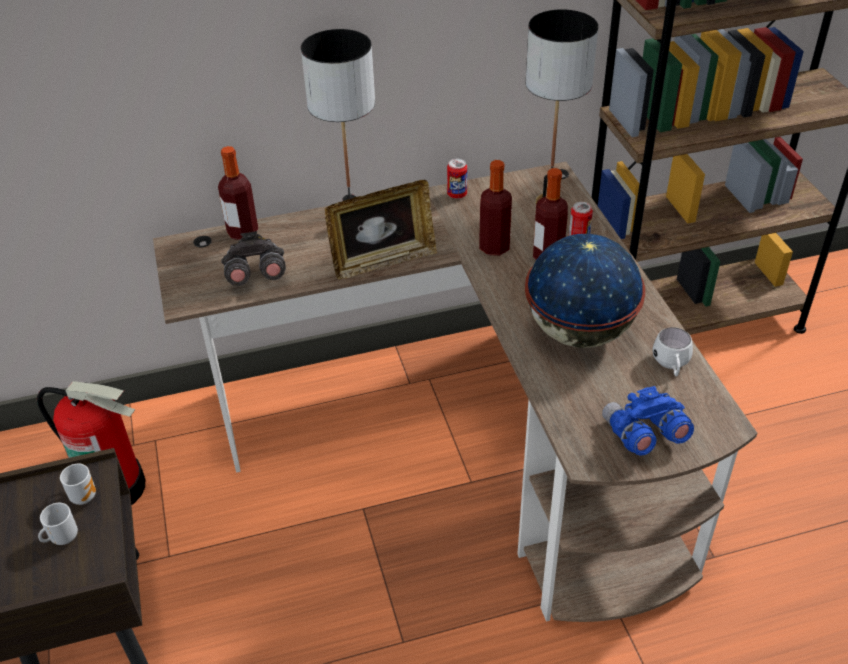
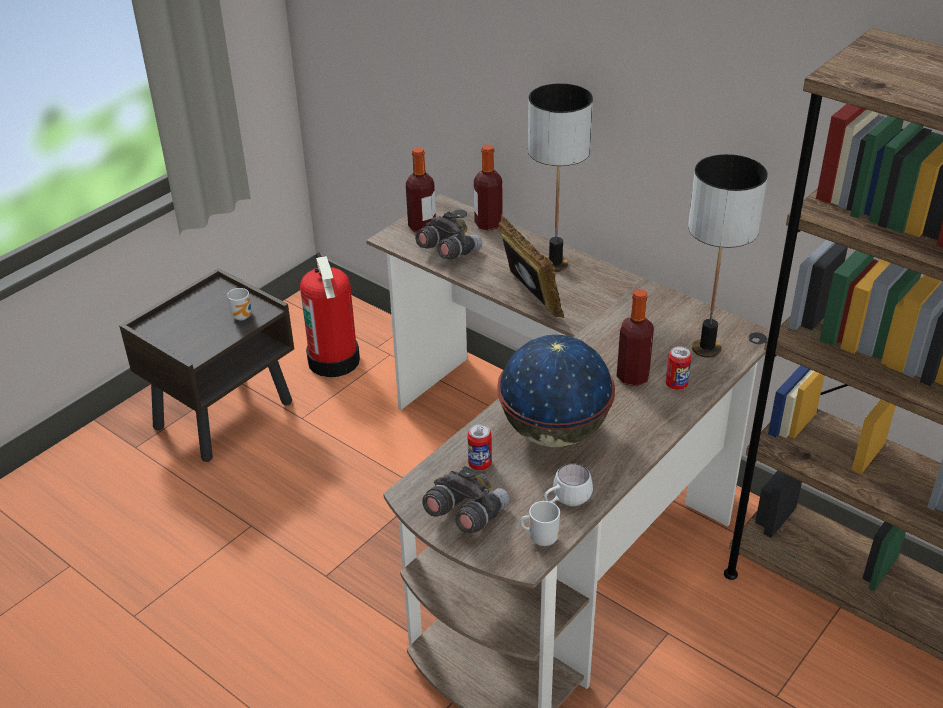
camera: 55 degrees right, 5 degrees down
mug [38,503,78,545] -> mug moved to [520,501,560,546]
picture frame [325,180,437,280] -> picture frame turned 150 degrees counterclockwise [498,214,564,318]
can [447,159,467,199] -> can moved to [467,424,492,470]
bottle [479,160,512,256] -> bottle moved to [406,147,436,232]
blue binoculars [602,386,694,455] -> grey binoculars [422,466,510,534]

